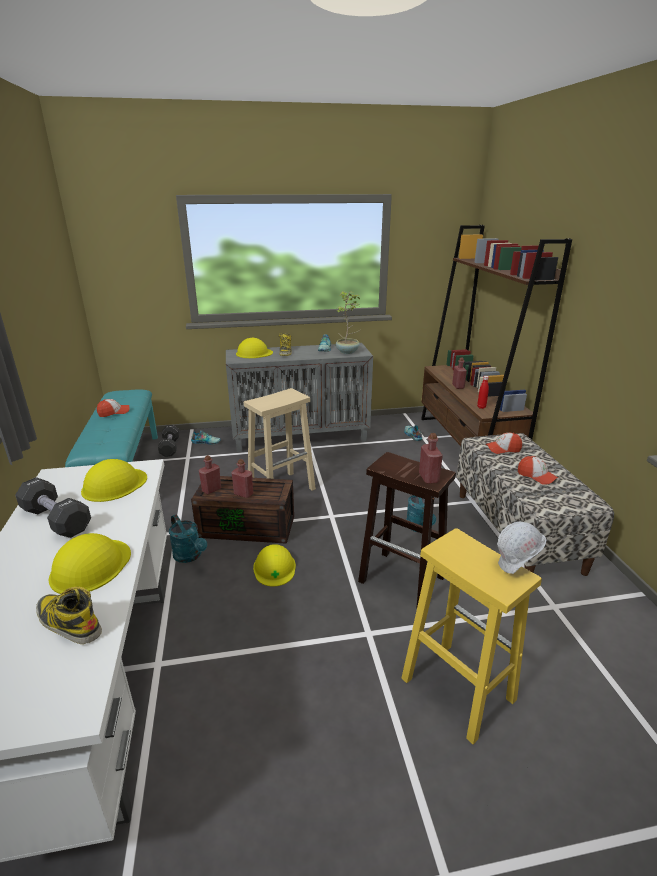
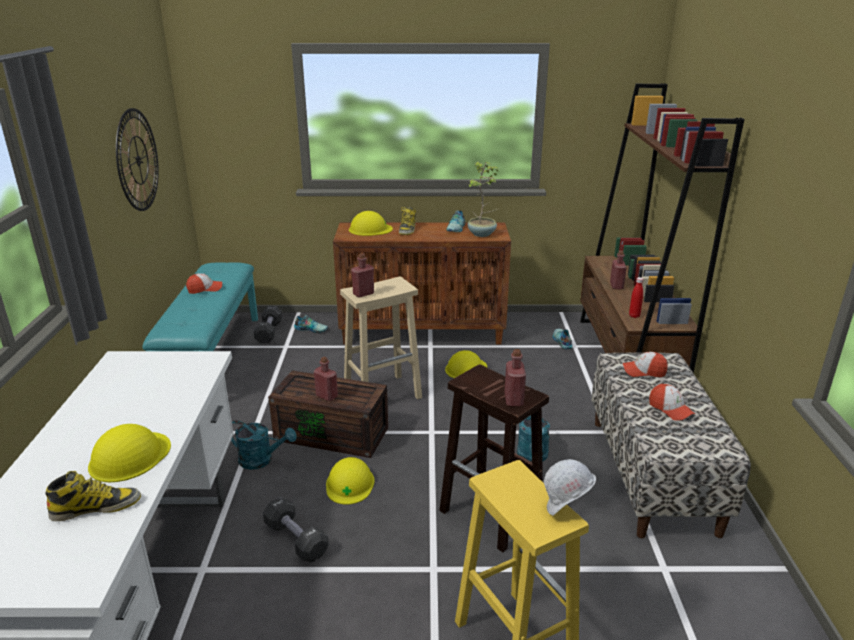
camera: 10 degrees right, 0 degrees up
black dumbbell [15,477,91,538] -> black dumbbell moved to [263,497,329,563]
boot [36,587,102,644] -> boot turned 120 degrees clockwise [46,471,141,521]
yellow hard hat [81,459,147,502] -> yellow hard hat moved to [445,350,487,378]
turquoise watering can [169,514,207,563] -> turquoise watering can turned 45 degrees counterclockwise [231,420,297,470]
red bottle [199,455,221,494] -> red bottle moved to [351,253,374,298]
grey cabinet [226,343,373,452] -> brown cabinet [333,222,511,345]
none -> wall clock [116,108,159,211]

